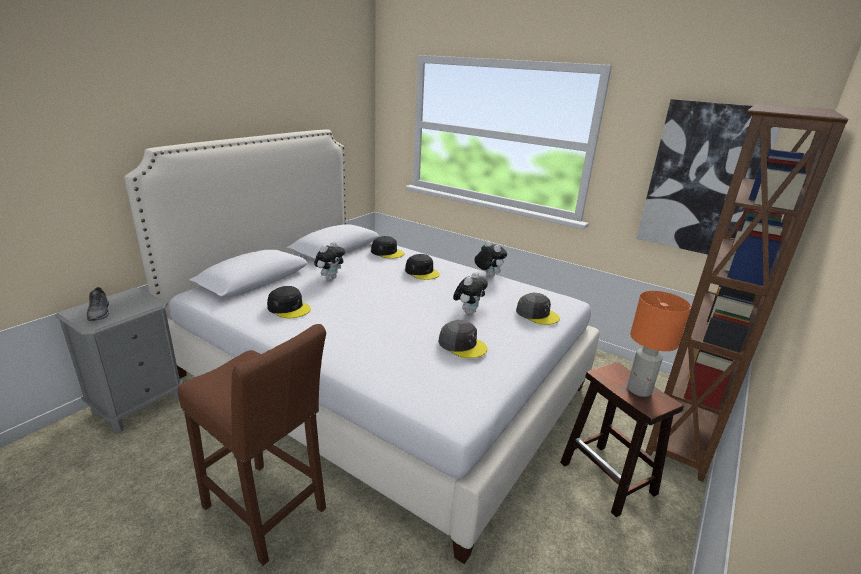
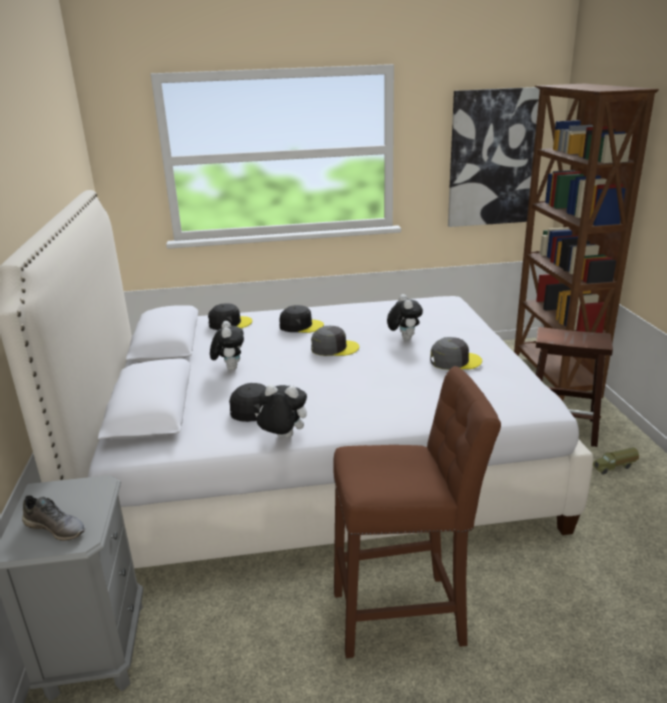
camera: 40 degrees left, 0 degrees up
plush toy [474,241,507,277] -> plush toy moved to [255,384,307,438]
grey cap [516,293,560,325] -> grey cap moved to [311,326,359,356]
orange table lamp [627,291,691,397] -> none
none -> toy truck [593,447,639,475]

